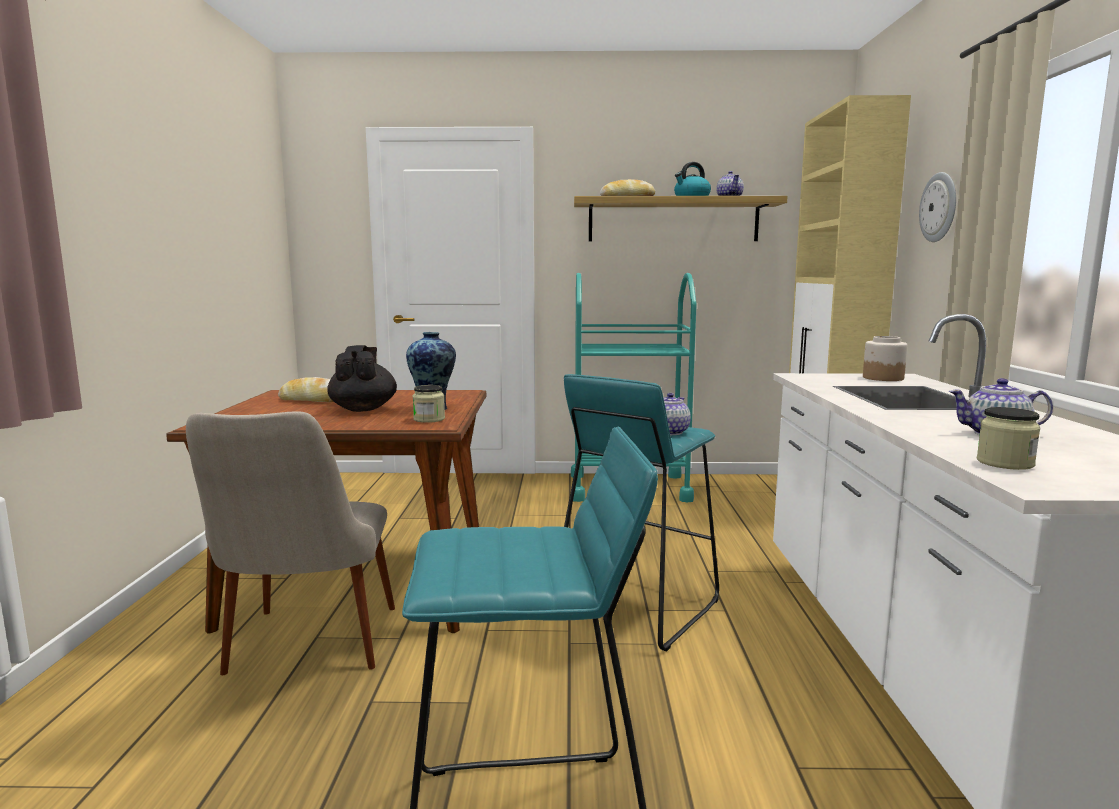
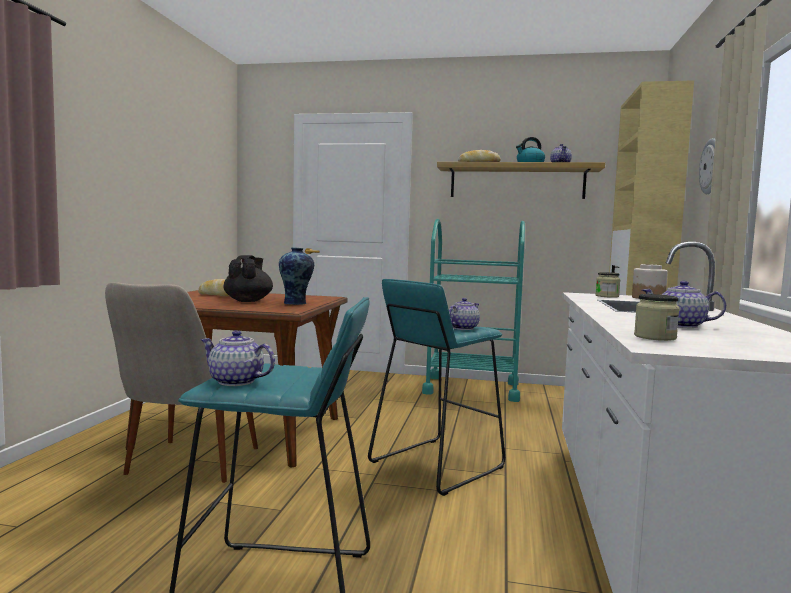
camera: 10 degrees right, 5 degrees down
jar [413,385,445,423] -> jar moved to [595,272,620,298]
none -> teapot [201,330,275,386]

